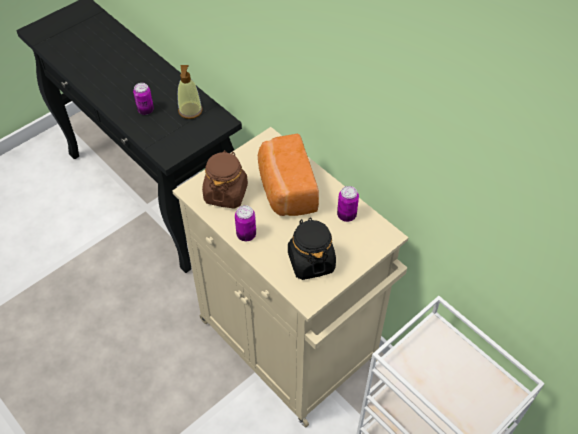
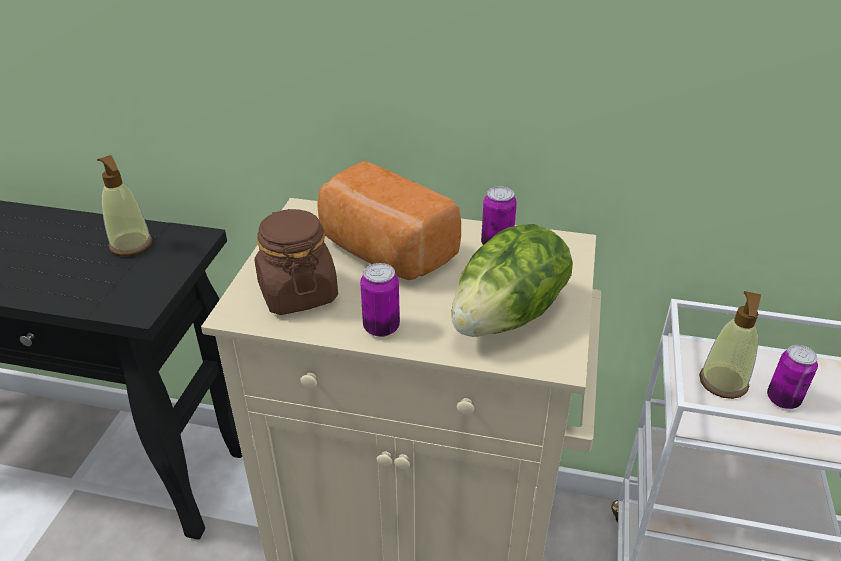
camera: 35 degrees left, 15 degrees down
can [133,83,154,115] -> can moved to [767,345,818,409]
black jar [288,217,336,280] -> lettuce [451,224,573,337]
none -> soap dispenser [699,291,761,399]

